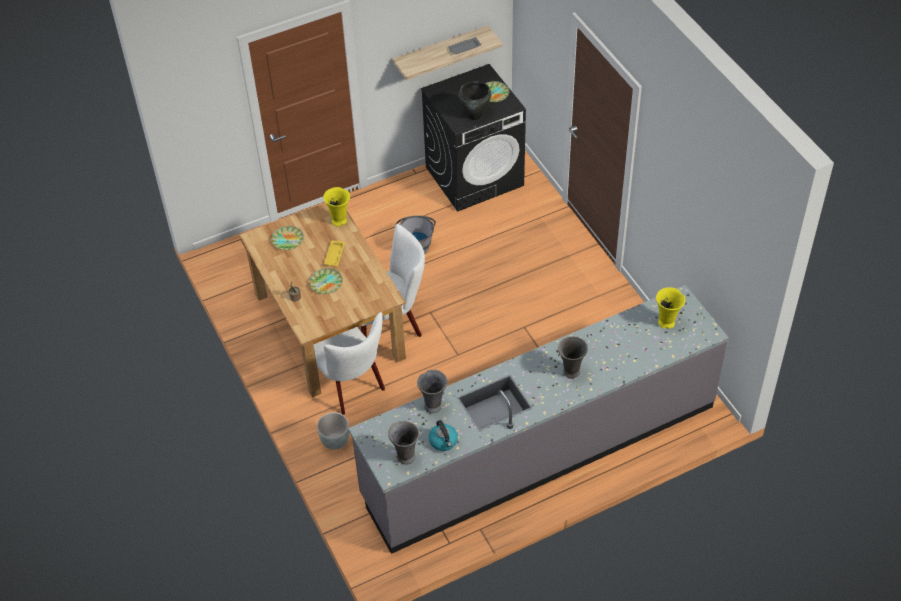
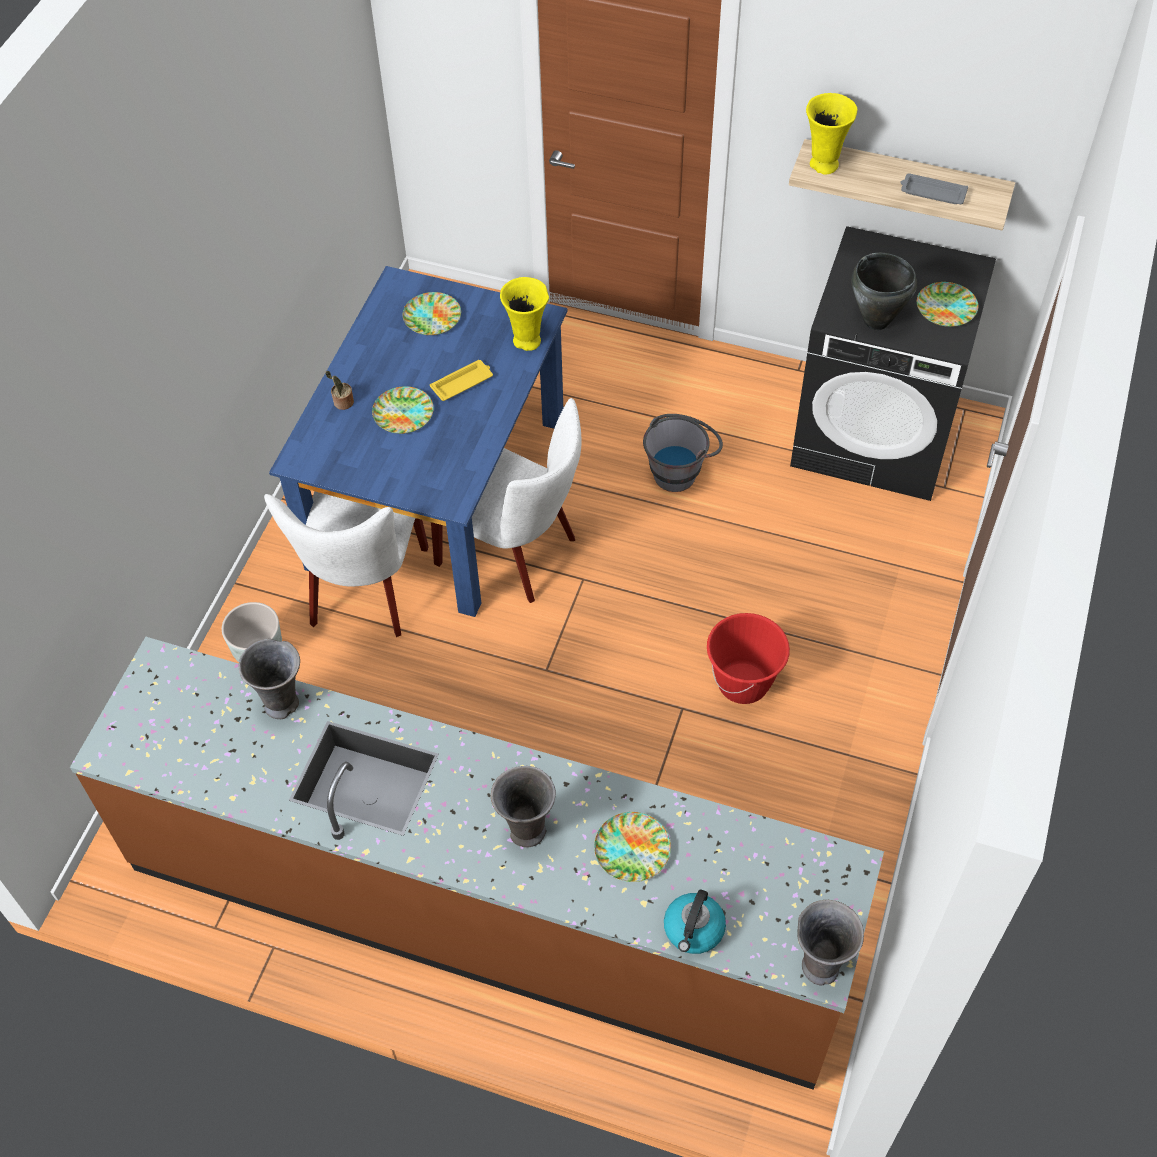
camera: 45 degrees right, 5 degrees up
brown dining table [239,203,406,398] -> blue dining table [269,266,568,617]
grey counter [348,285,729,554] -> brown counter [70,637,884,1090]
grey vase [388,421,419,465] -> grey vase moved to [797,900,864,985]
kettle [428,420,458,451] -> kettle moved to [664,889,726,954]
yellow vase [656,287,685,329] -> yellow vase moved to [806,93,857,175]
none -> plate [594,812,671,882]
none -> red bucket [707,613,790,704]

